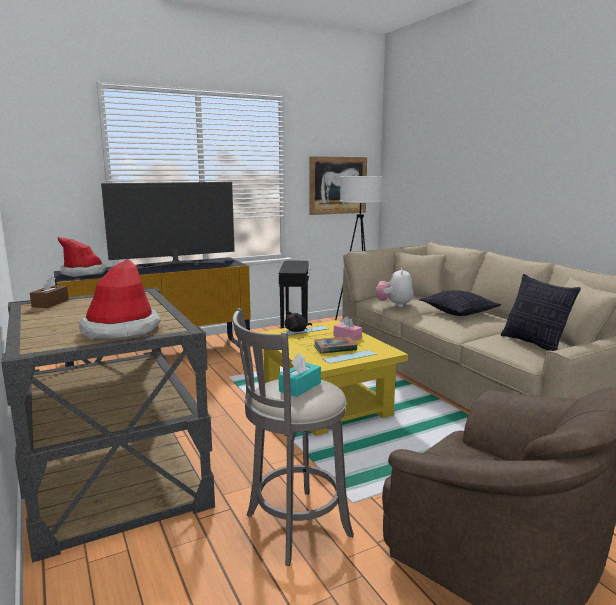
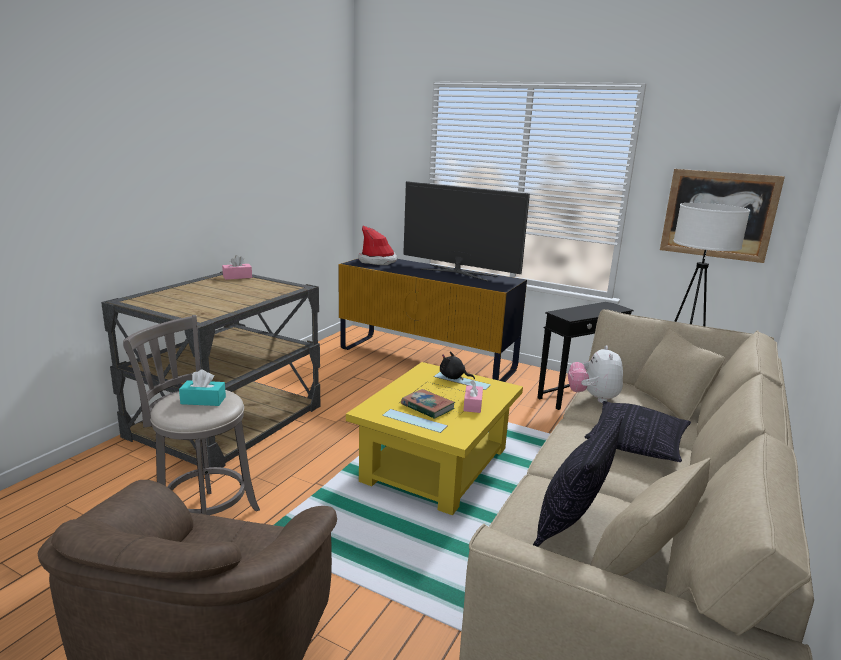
camera: 55 degrees right, 5 degrees up
brown tissue box [30,275,69,308] -> pink tissue box [222,255,252,280]
hat [79,259,160,339] -> none
plush toy [376,268,413,307] -> plush toy turned 60 degrees counterclockwise [568,345,623,403]

